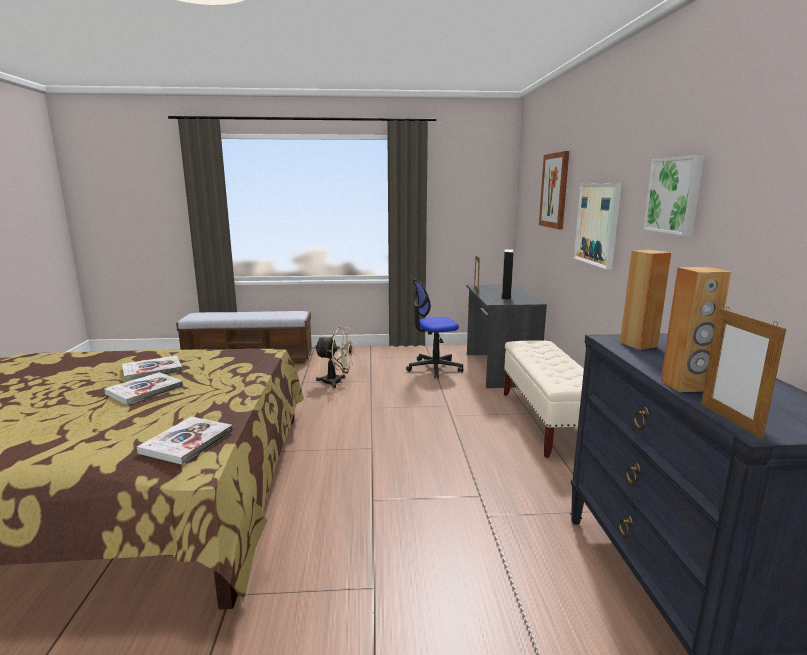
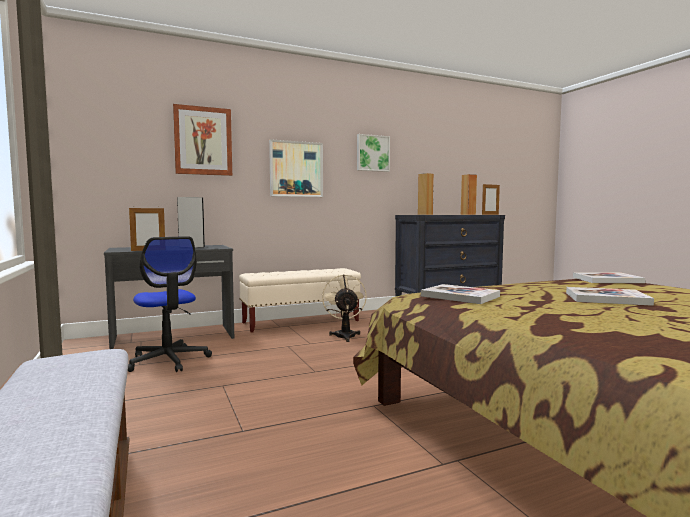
camera: 110 degrees left, 10 degrees down
book [122,356,183,381] -> book moved to [421,284,500,304]
beige fan [315,327,356,388] -> beige fan moved to [322,275,367,342]

